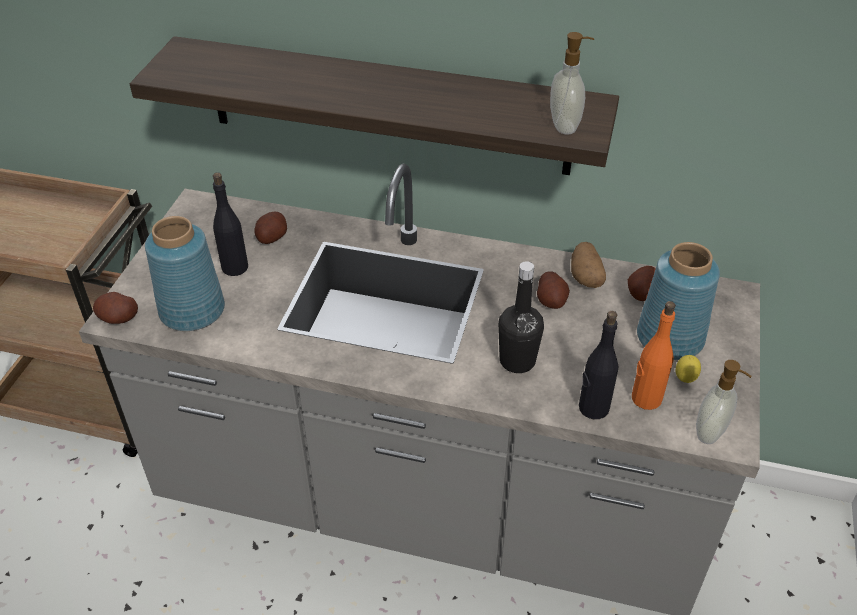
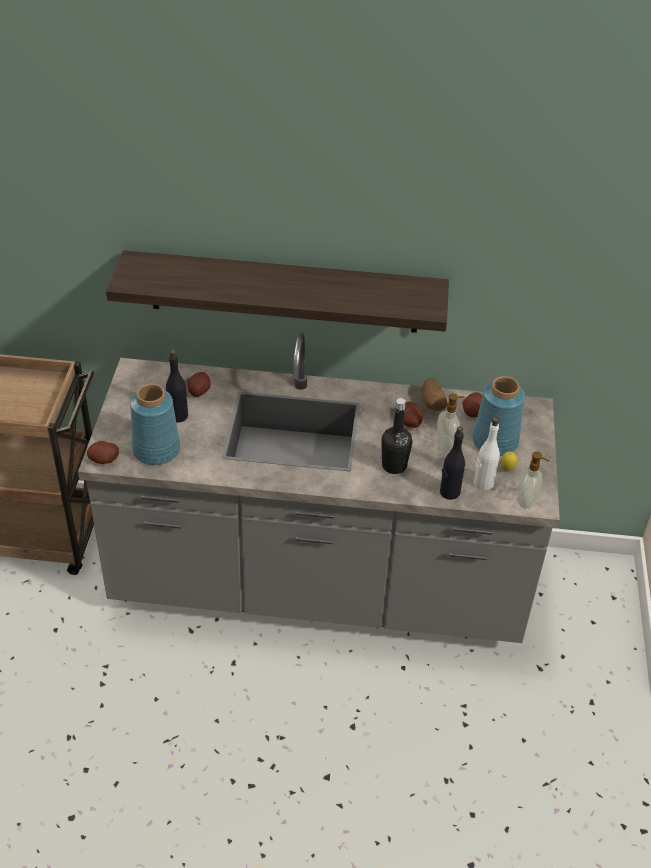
camera: 10 degrees left, 0 degrees up
soap dispenser [550,32,594,134] -> soap dispenser moved to [437,394,465,450]
orange bottle [632,301,676,410] -> white bottle [474,417,500,490]

